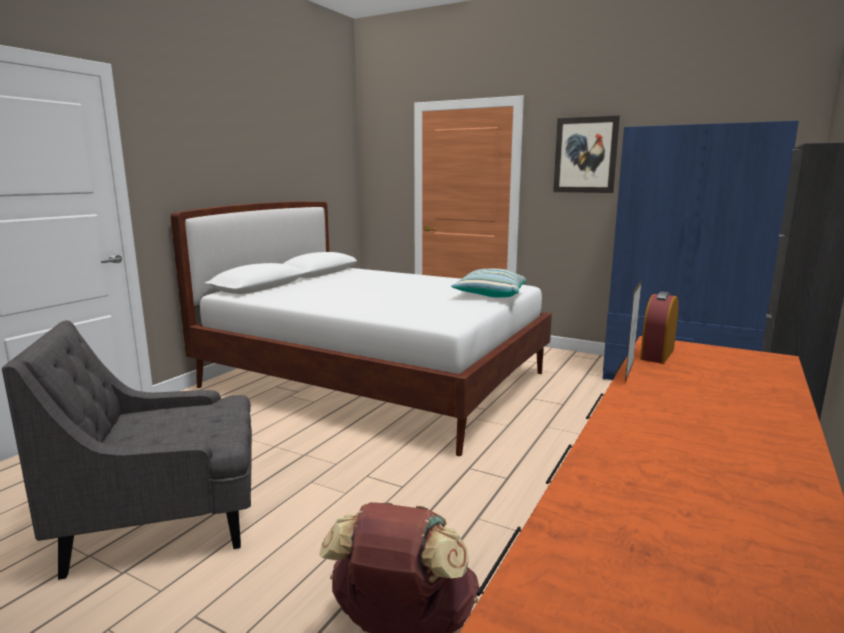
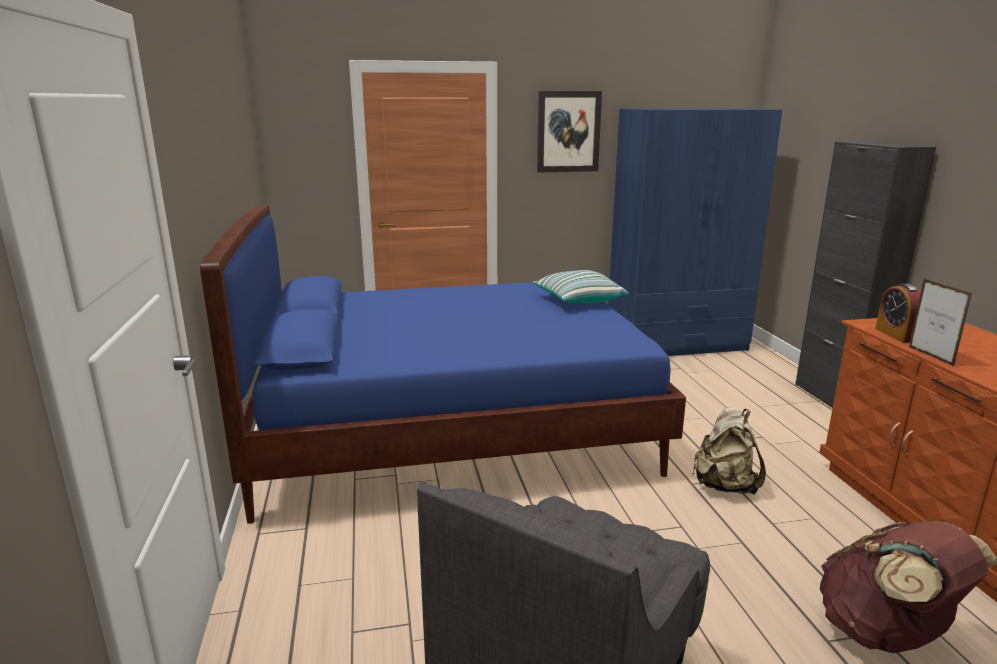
camera: 40 degrees left, 5 degrees up
white bed [171,201,552,456] -> blue bed [200,205,686,524]
none -> beige backpack [693,407,766,495]

